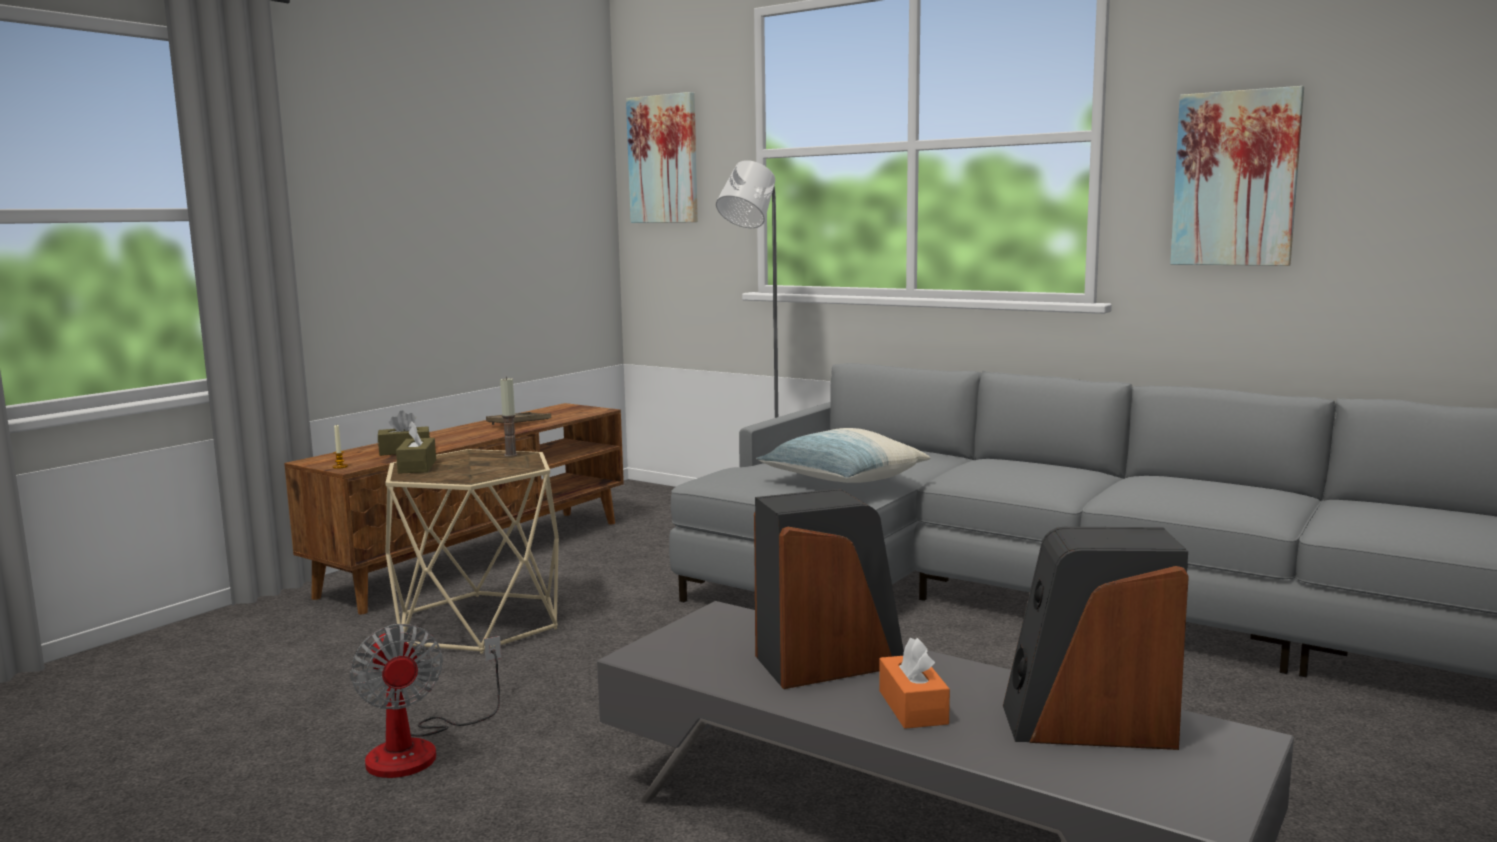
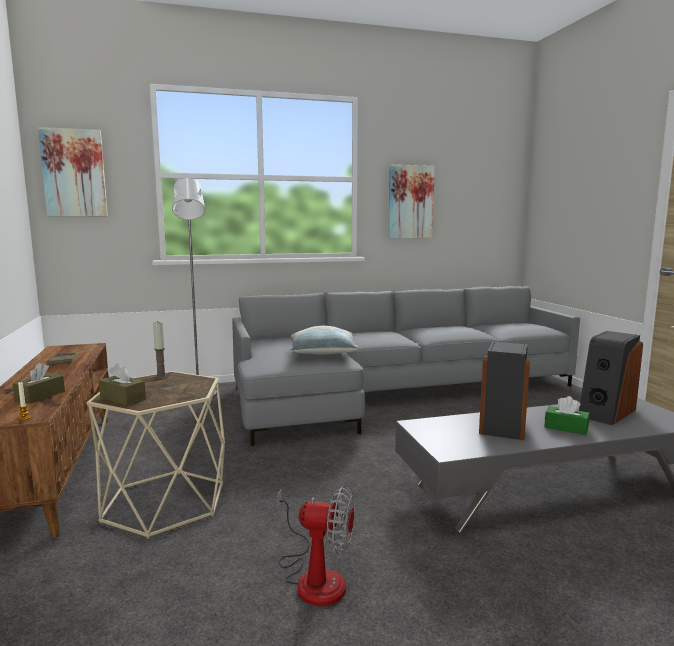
camera: 50 degrees left, 0 degrees up
orange tissue box [879,638,950,729] -> green tissue box [544,396,590,435]

